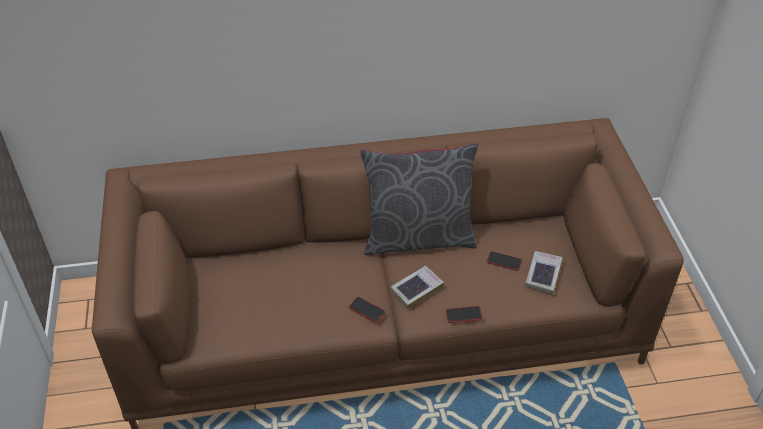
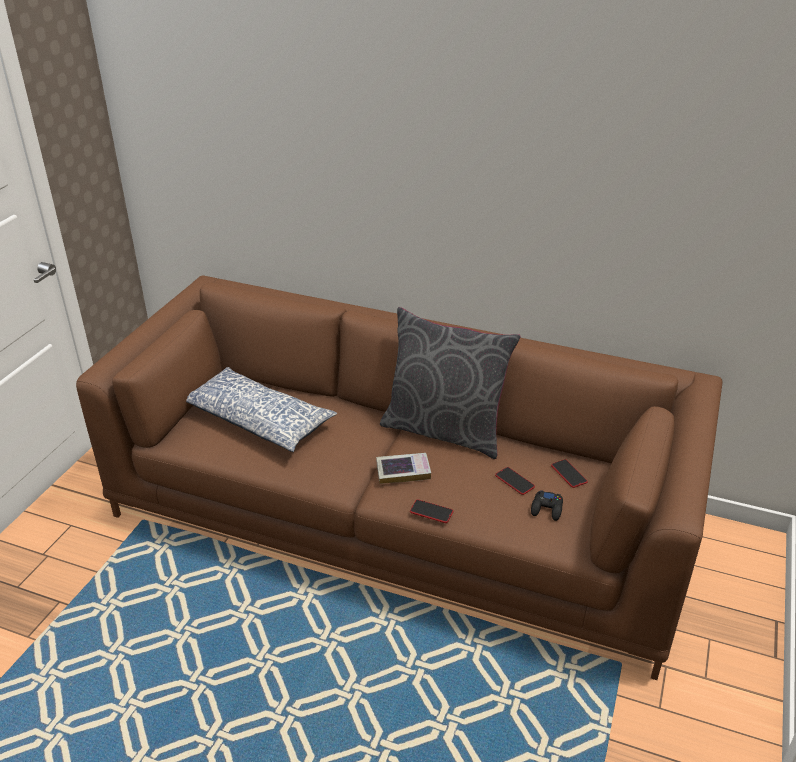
camera: 30 degrees right, 10 degrees down
phone [349,297,386,323] -> phone moved to [551,459,588,488]
book [525,251,563,295] -> black game controller [531,490,563,521]
none -> pillow [186,367,337,452]

